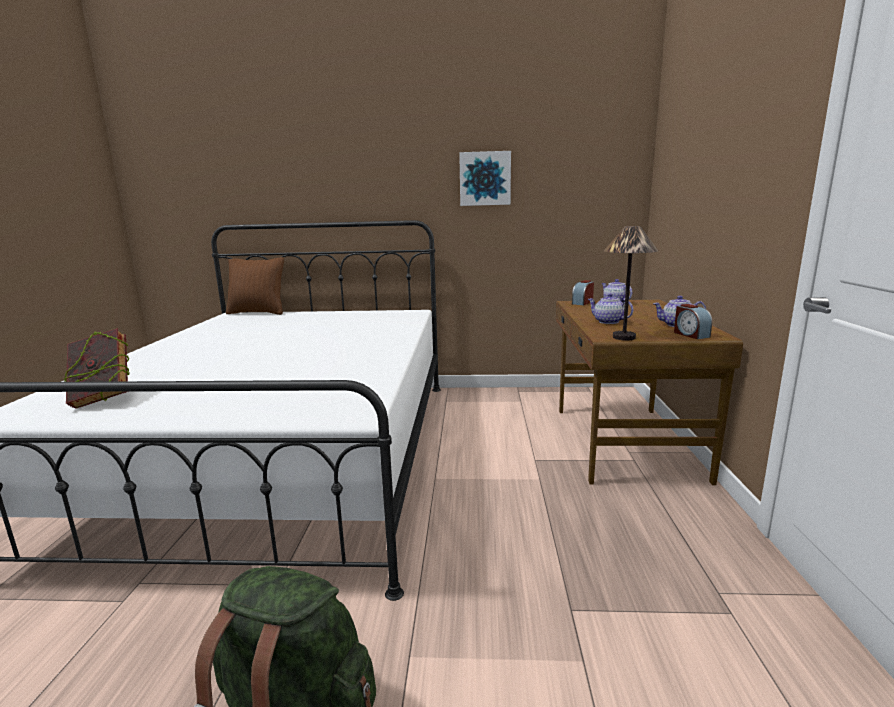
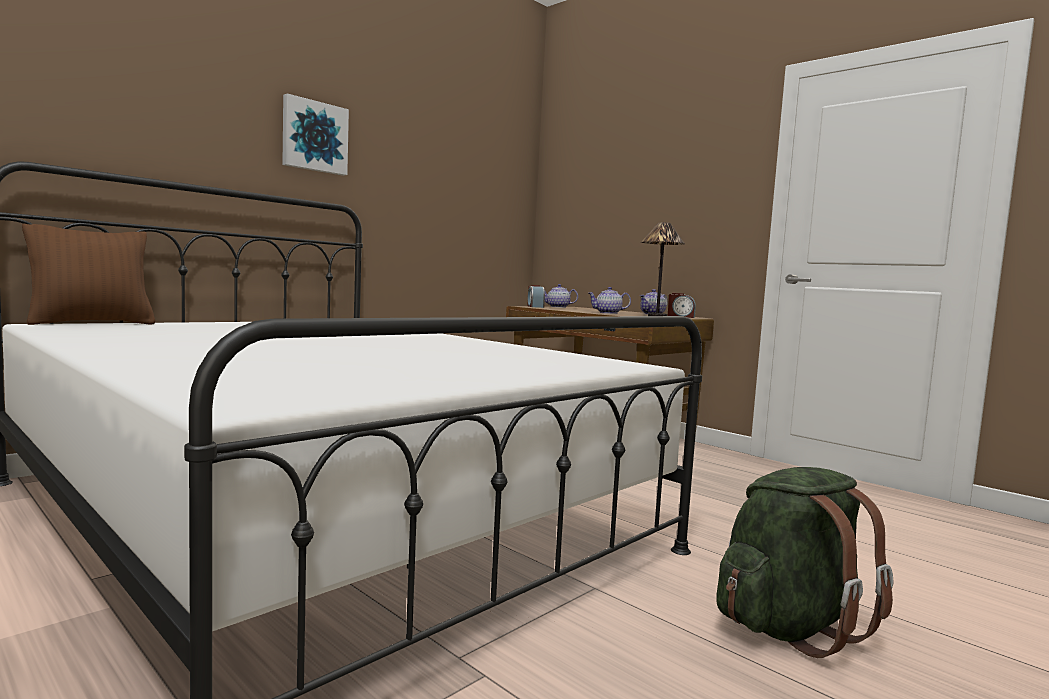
camera: 50 degrees left, 10 degrees down
book [63,328,130,409] -> none
picture [459,151,511,206] -> picture moved to [282,93,349,176]

